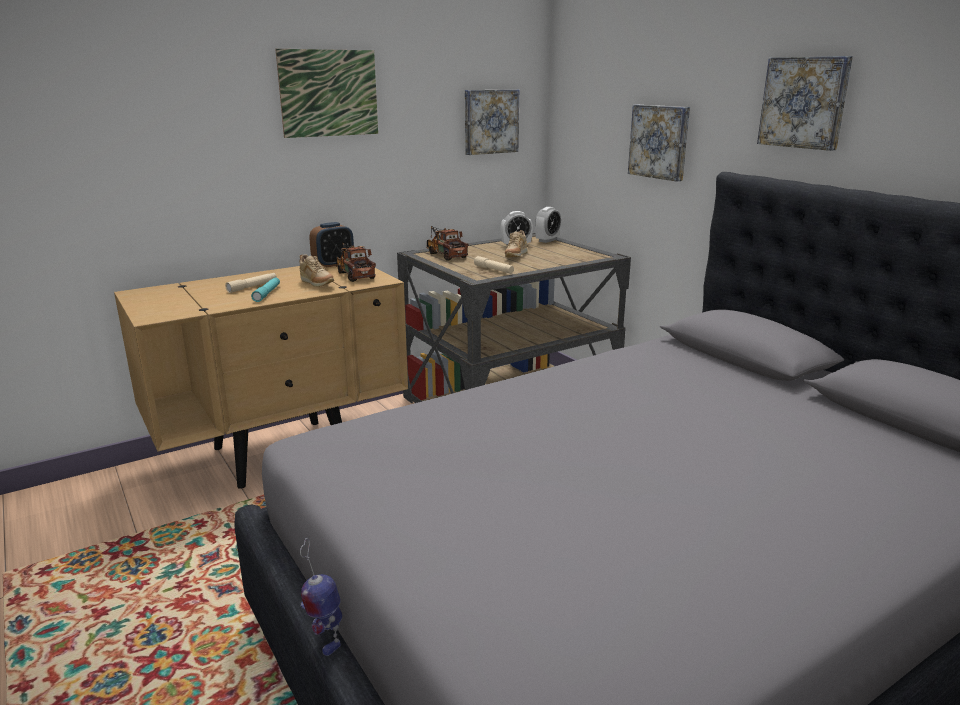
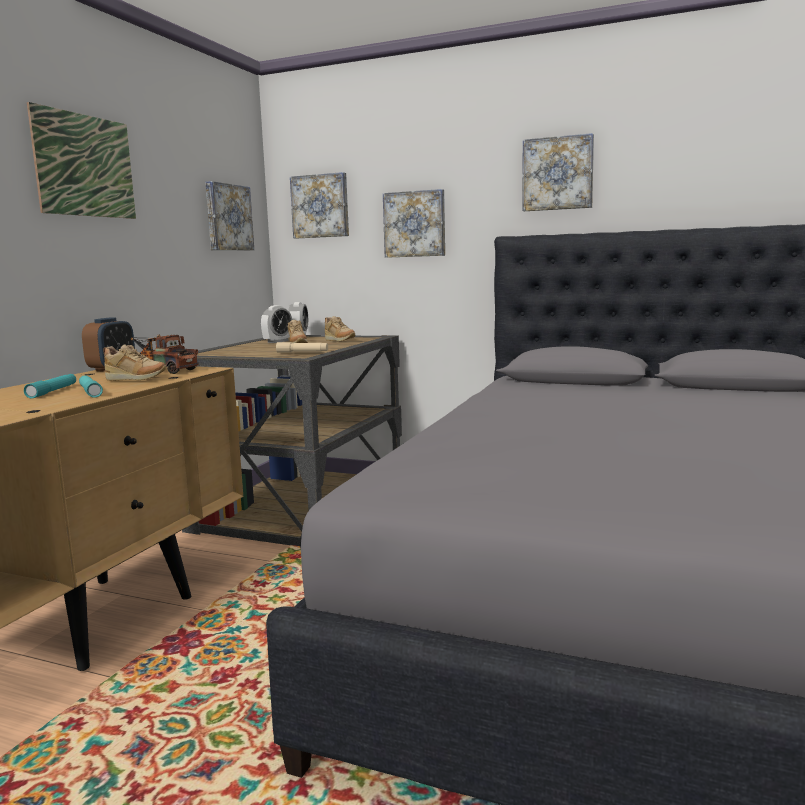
camera: 35 degrees left, 10 degrees down
beige flashlight [225,273,277,293] -> turquoise flashlight [24,374,76,399]
toy robot [300,538,342,656] -> none
toy truck [427,226,469,261] -> none
none -> picture [290,172,349,238]
none -> beige shoe [325,316,355,341]

